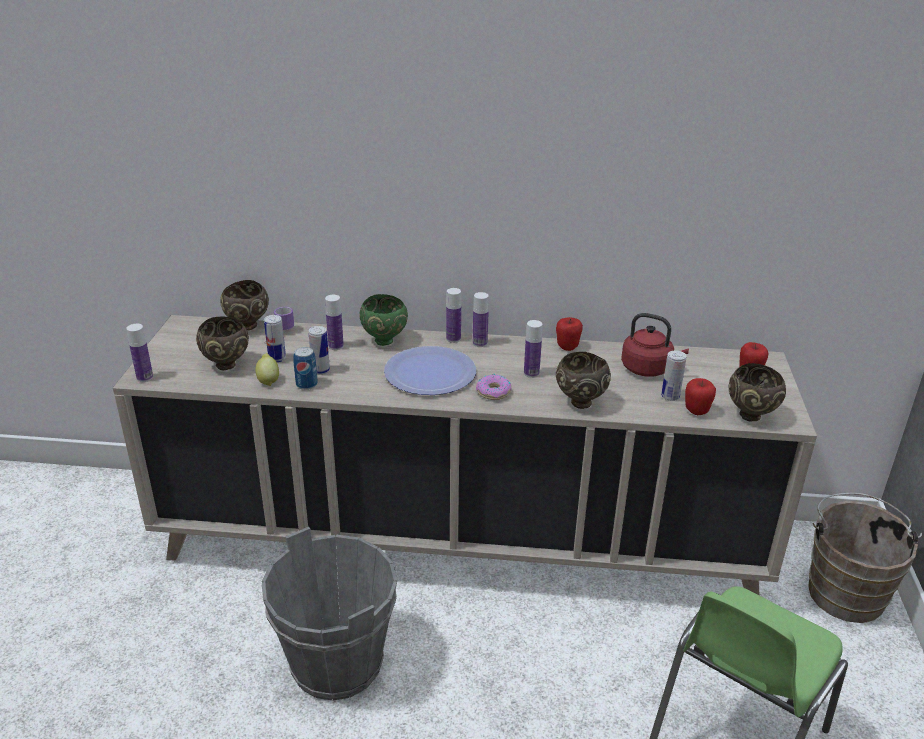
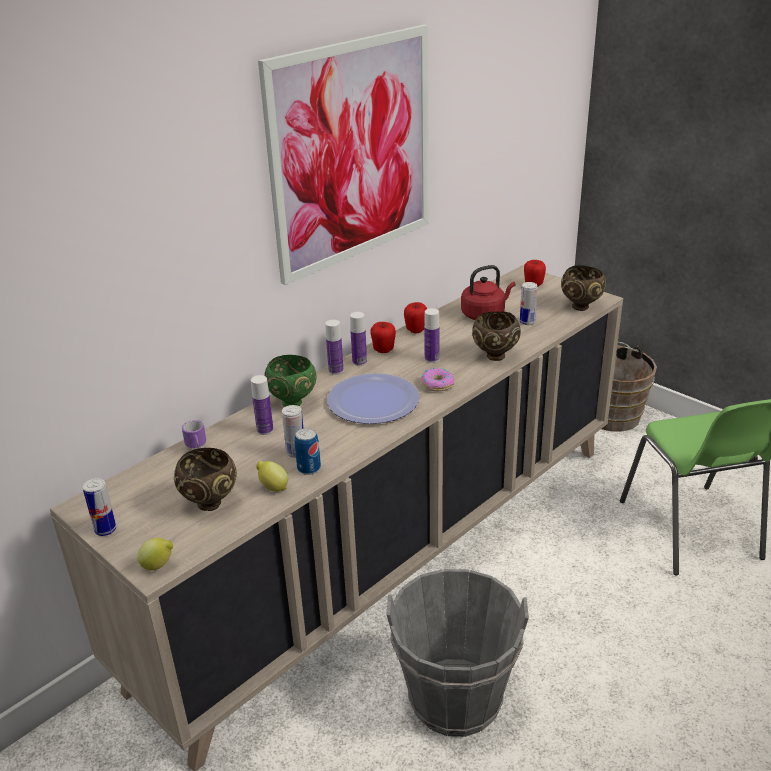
camera: 50 degrees left, 0 degrees up
bottle [126,324,153,382] -> lemon [137,538,174,570]
brown bowl [220,280,269,330] -> none
can [264,315,286,363] -> can moved to [83,478,117,536]
apple [685,378,716,415] -> apple moved to [371,322,396,353]
none -> picture [258,24,429,285]

